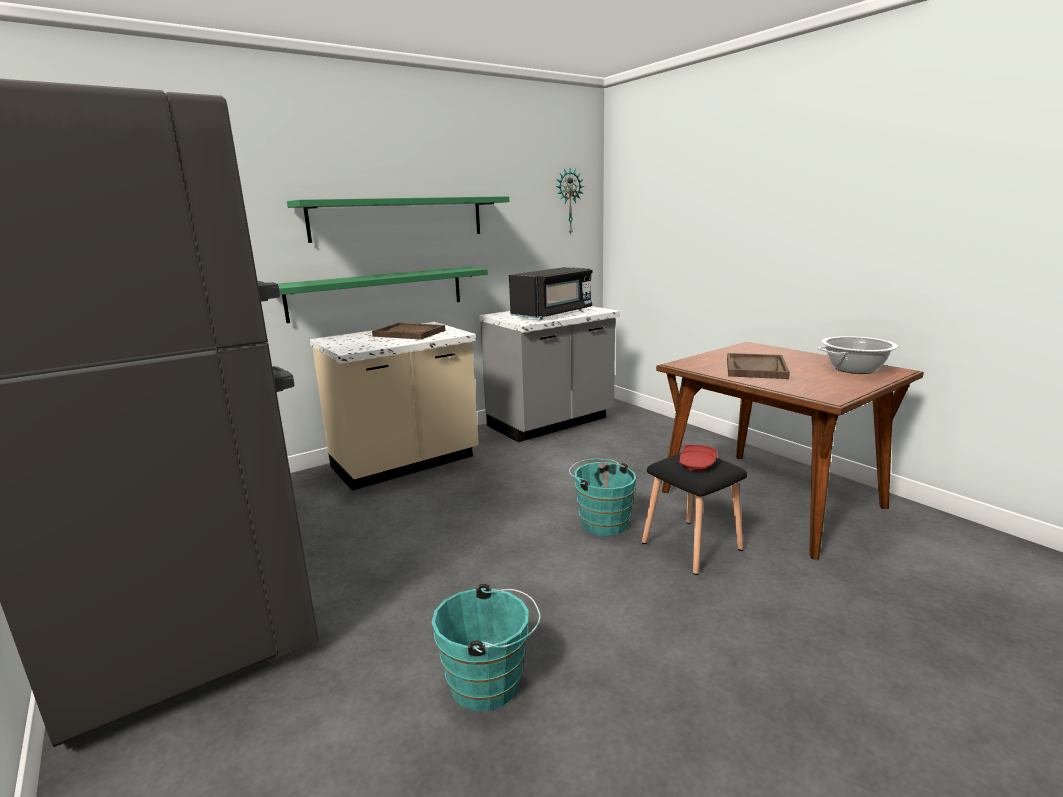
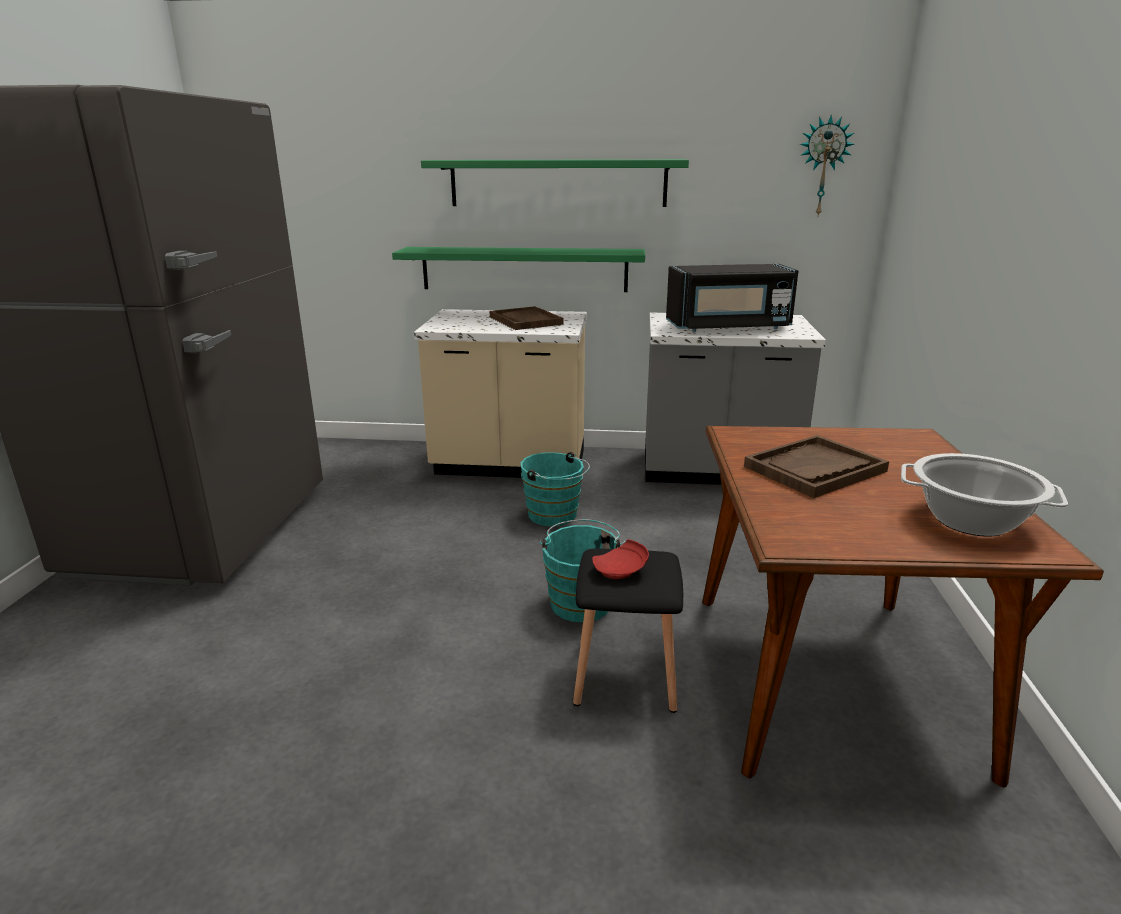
camera: 40 degrees right, 5 degrees up
turquoise bucket [432,584,541,711] -> turquoise bucket moved to [521,452,590,526]

